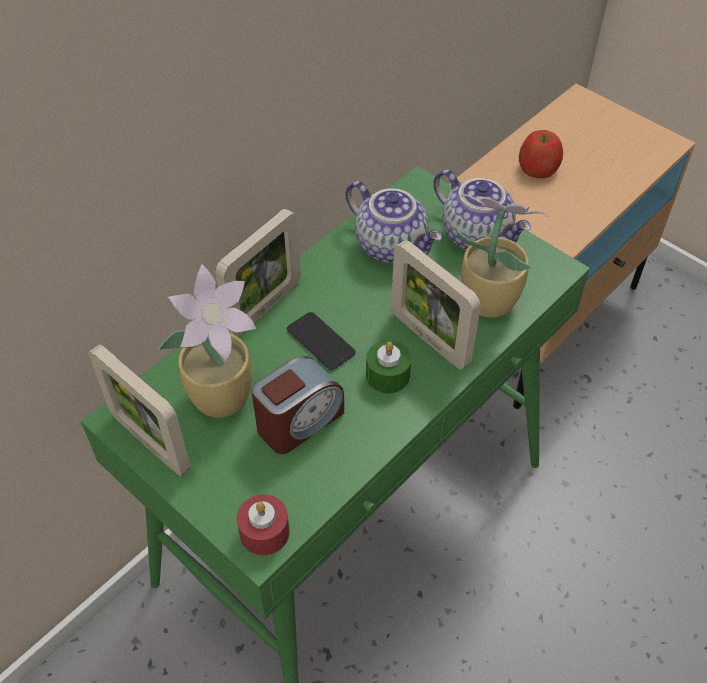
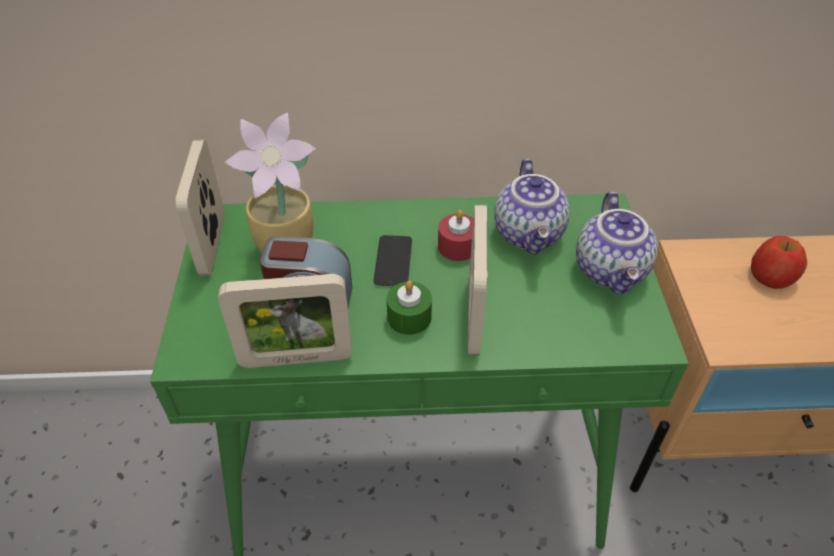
camera: 45 degrees right, 5 degrees down
picture frame [215,209,301,337] -> picture frame moved to [218,274,352,368]
red candle [237,494,289,555] -> red candle moved to [438,210,474,261]
potted plant [457,194,549,318] -> none

